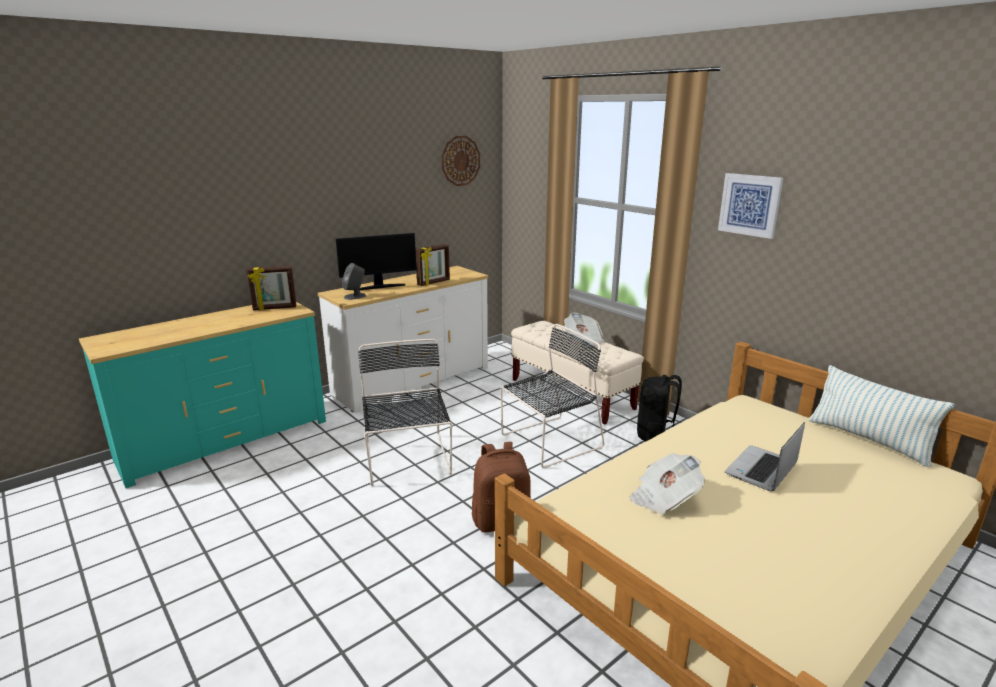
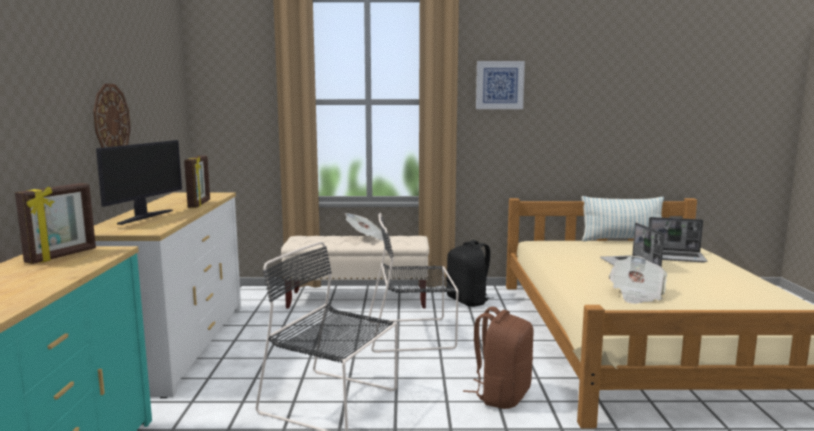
camera: 50 degrees left, 10 degrees down
grey speaker [342,263,366,300] -> none
wall clock [441,136,480,186] -> wall clock moved to [93,84,131,148]
black chair [501,324,605,468] -> black chair turned 105 degrees counterclockwise [368,213,459,353]
none -> laptop [648,217,707,262]

